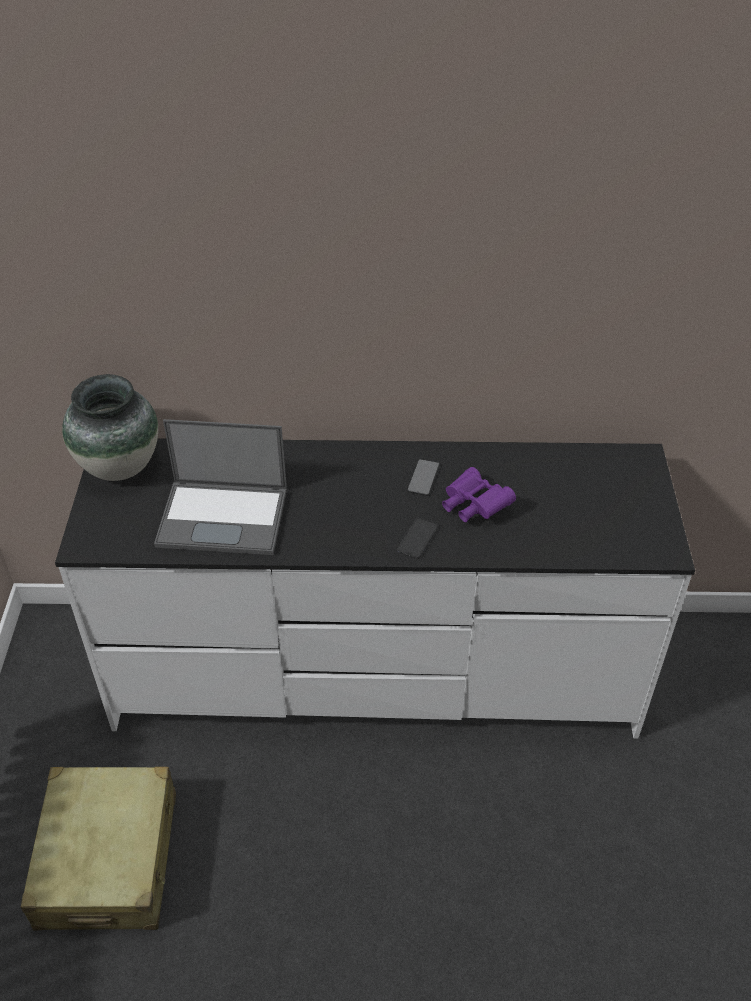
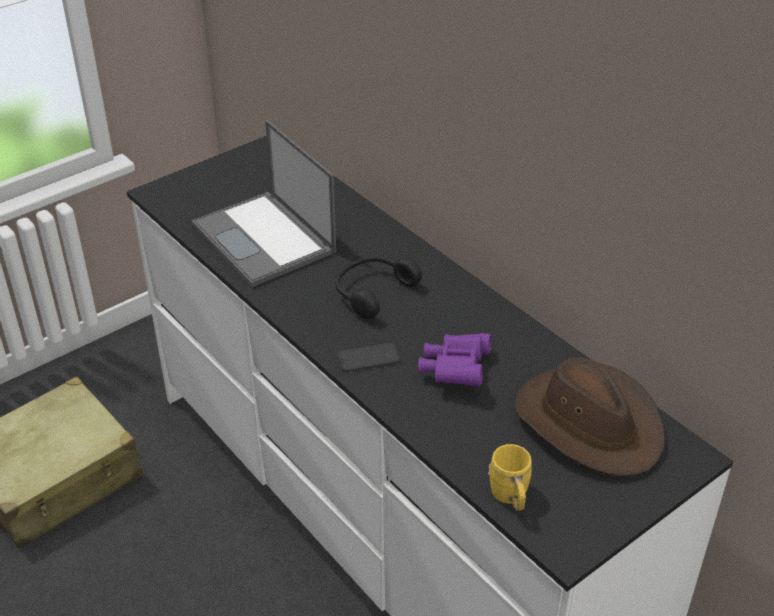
camera: 50 degrees right, 5 degrees down
vase [62,374,158,481] -> none
phone [407,459,440,496] -> none
none -> black headphones [335,256,422,319]
none -> yellow mug [488,444,532,511]
none -> brown hat [514,357,665,476]

